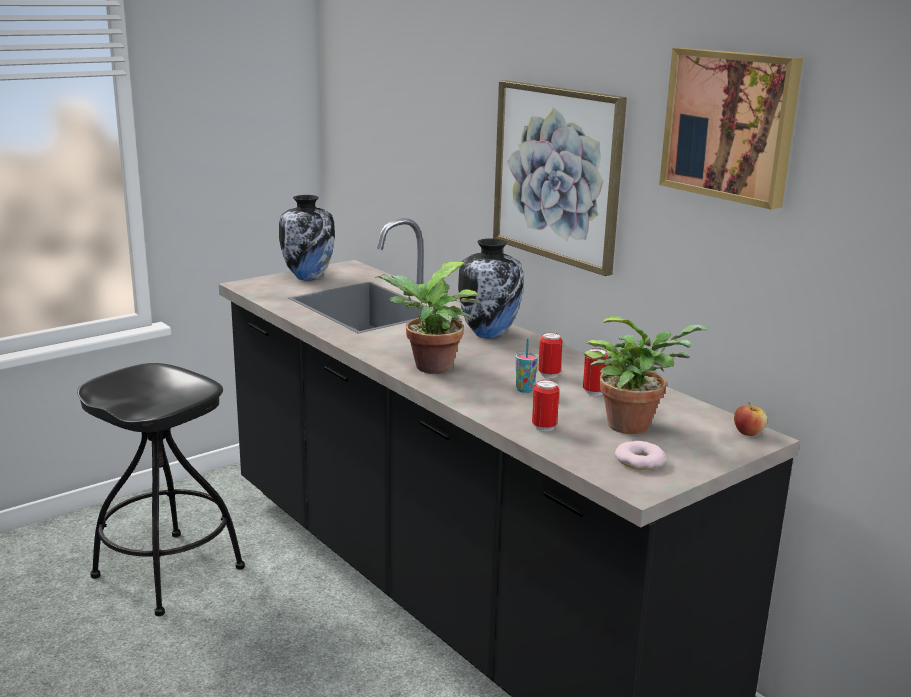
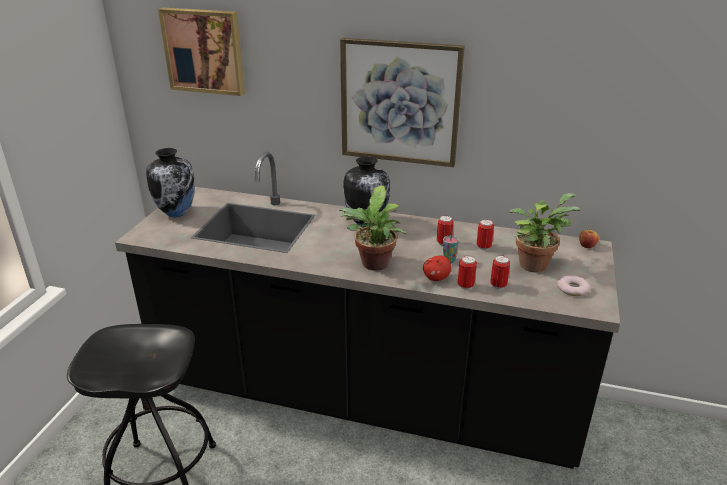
camera: 35 degrees left, 10 degrees up
picture [659,48,803,210] -> picture moved to [158,8,245,96]
none -> apple [423,256,451,281]
none -> can [458,256,477,290]

